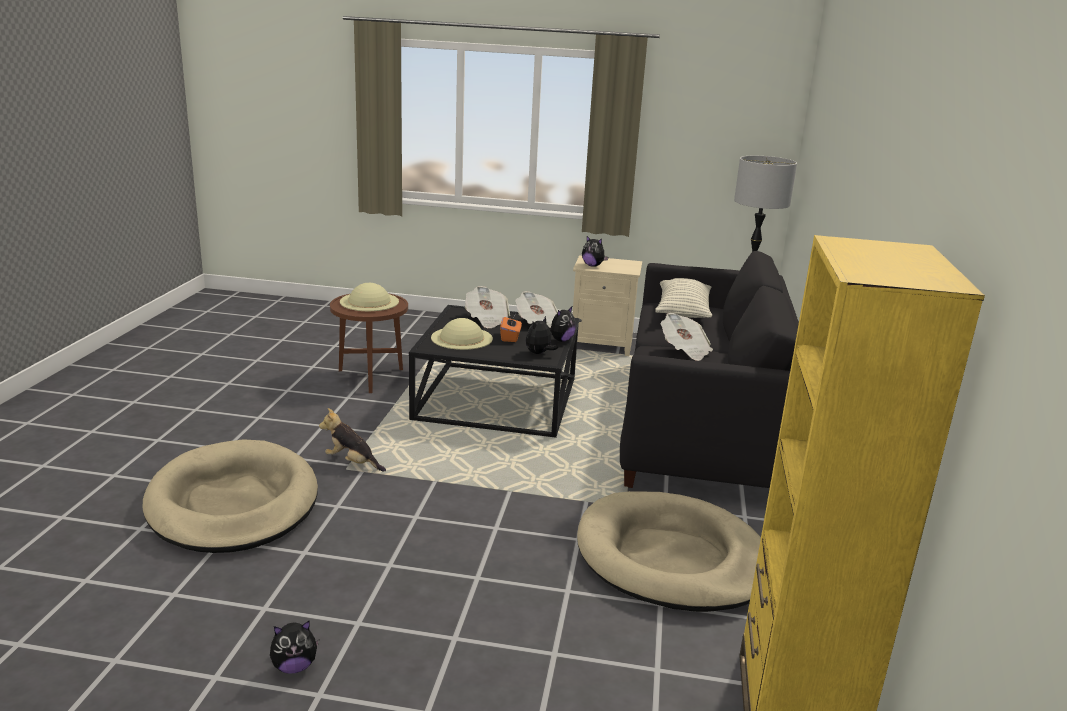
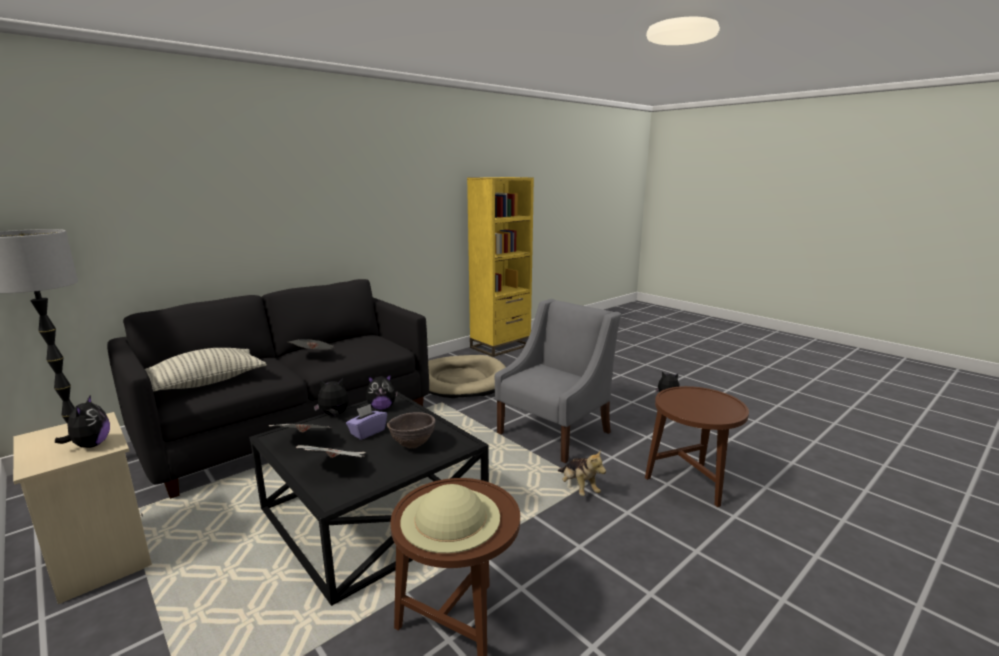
camera: 140 degrees left, 5 degrees down
beige dog bed [143,439,318,553] -> brown side table [645,386,749,507]
beige hat [431,318,493,350] -> brown bowl [387,412,436,449]
orange tissue box [500,317,522,342] -> purple tissue box [346,404,387,440]
none -> grey armchair [495,299,621,463]

